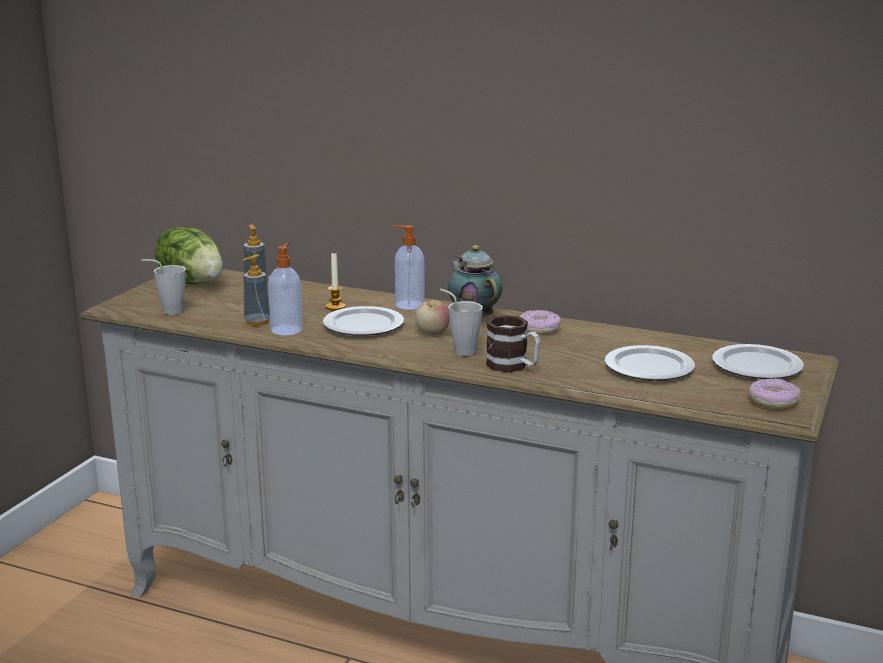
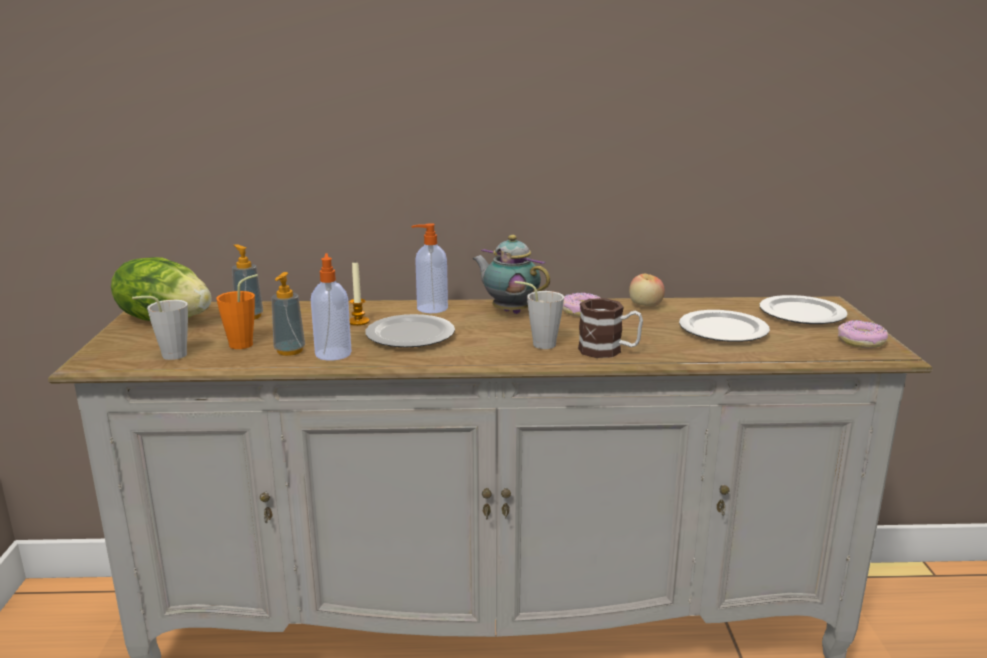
camera: 25 degrees left, 0 degrees up
apple [415,300,450,335] -> apple moved to [629,274,665,307]
none -> orange cup [216,274,258,349]

